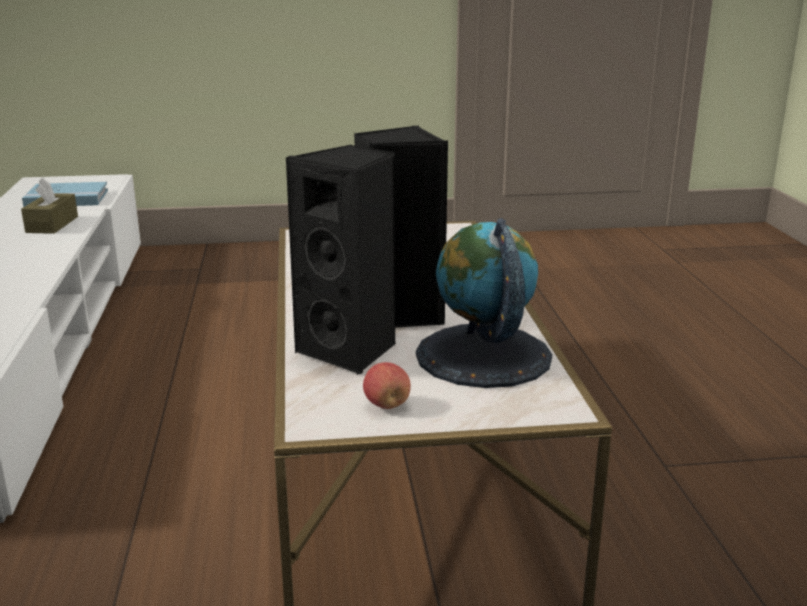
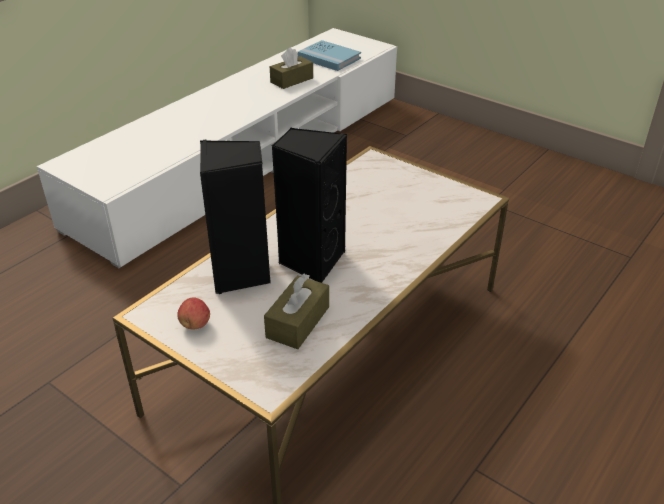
camera: 45 degrees right, 15 degrees up
globe [416,218,552,388] -> brown tissue box [264,274,329,349]

